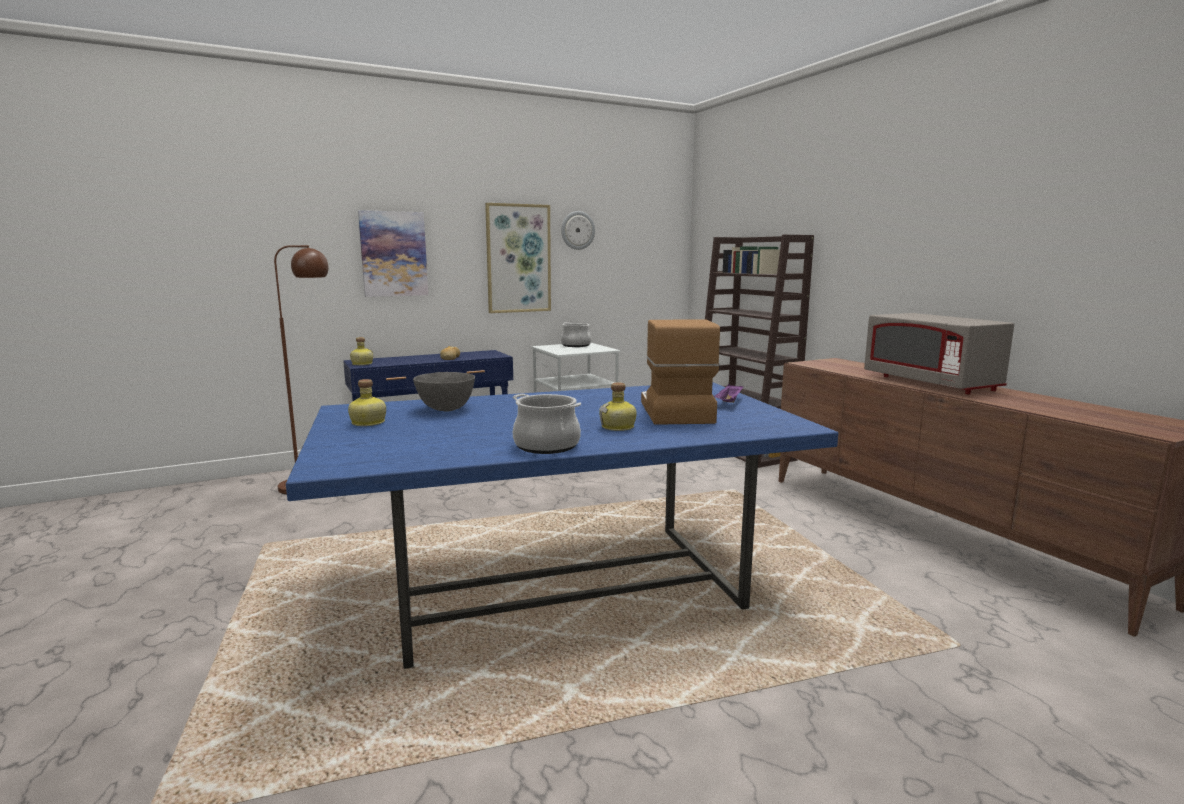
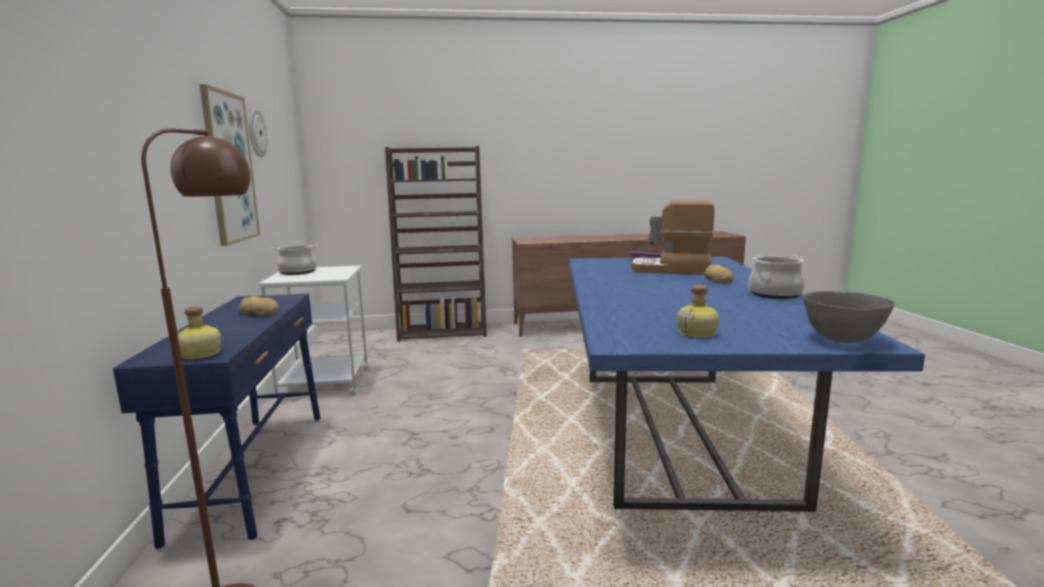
camera: 70 degrees left, 0 degrees up
picture [358,210,428,297] -> none
grey bowl [413,372,475,411] -> grey bowl moved to [803,291,895,343]
bottle [599,382,637,431] -> bread [704,264,734,284]
grey microwave [864,313,1014,394] -> none

